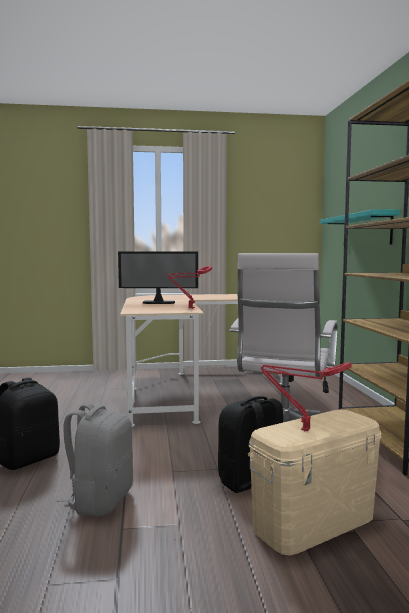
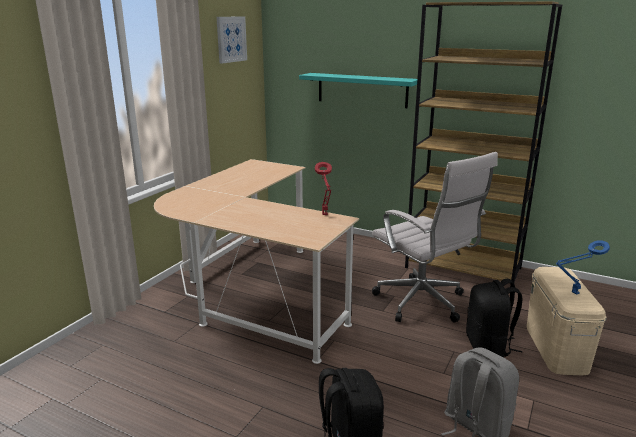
camera: 55 degrees left, 15 degrees up
monitor [118,252,198,304] -> none
red table lamp [261,362,352,432] -> blue table lamp [556,240,610,295]
none -> picture [216,16,247,64]

